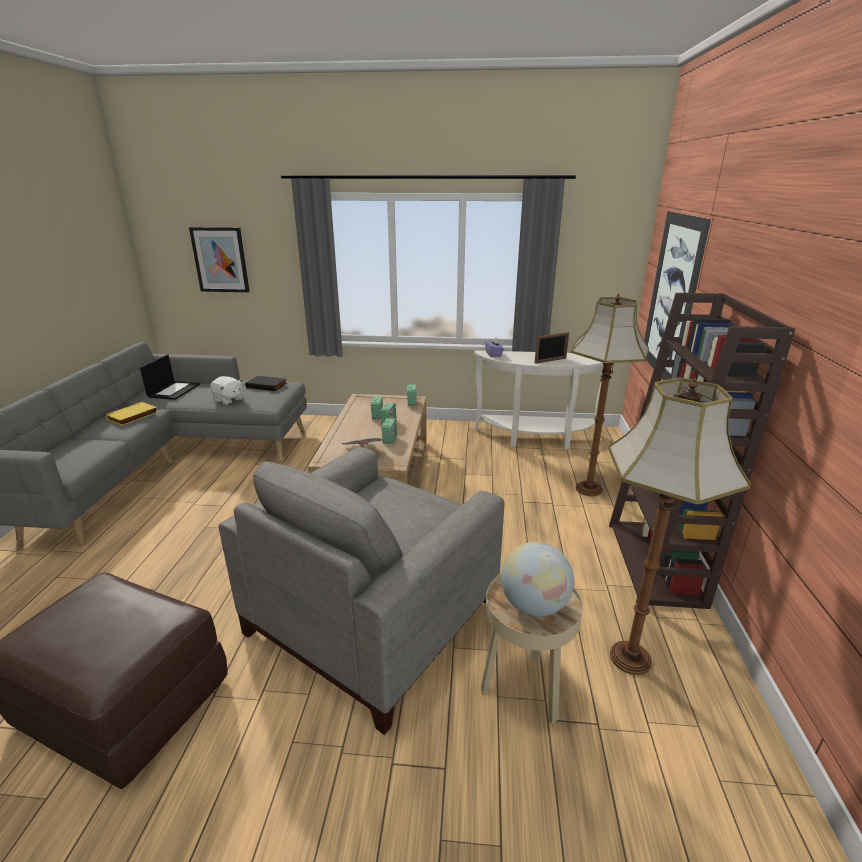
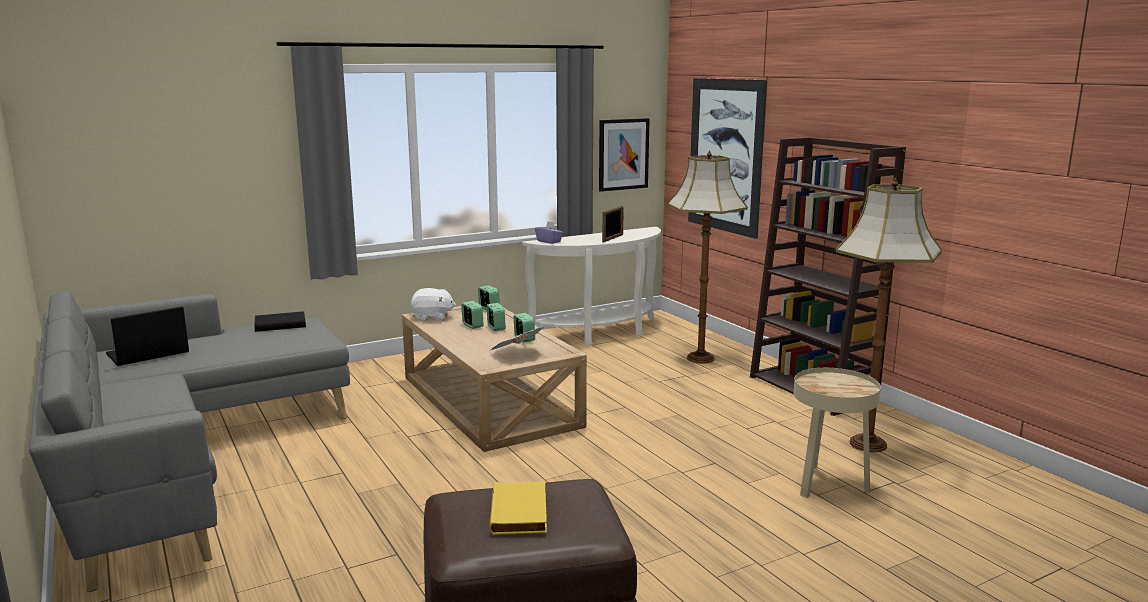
camera: 35 degrees left, 10 degrees down
yellow book [106,402,158,426] -> yellow book moved to [490,482,547,535]
laptop [140,354,200,400] -> laptop turned 105 degrees counterclockwise [106,307,189,366]
picture [189,227,250,292] -> picture moved to [599,118,650,192]
white plush toy [210,376,244,405] -> white plush toy moved to [411,288,456,321]
grey armchair [218,447,505,735] -> none
globe [501,542,574,617] -> none

